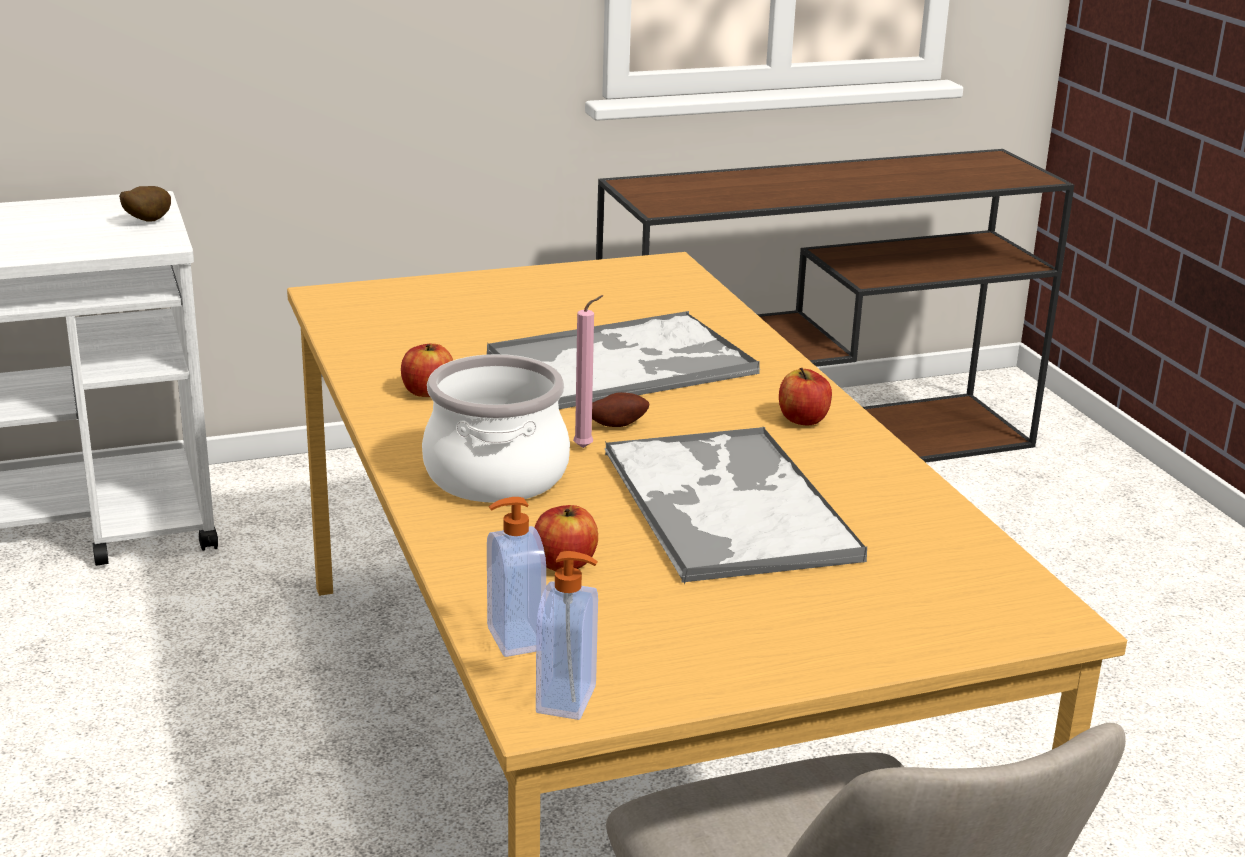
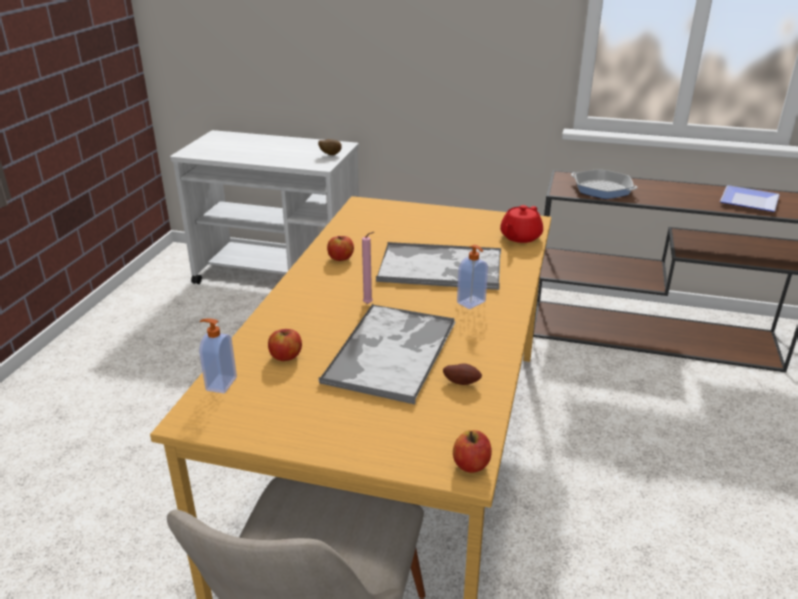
camera: 35 degrees right, 5 degrees up
cooking pot [422,354,570,503] -> none
soap dispenser [536,551,598,720] -> soap dispenser moved to [457,245,488,309]
potato [592,392,649,427] -> potato moved to [443,363,482,385]
apple [779,367,832,425] -> apple moved to [453,430,492,473]
none -> red teapot [500,205,543,243]
none -> frying pan [571,169,638,199]
none -> plate [720,185,780,212]

